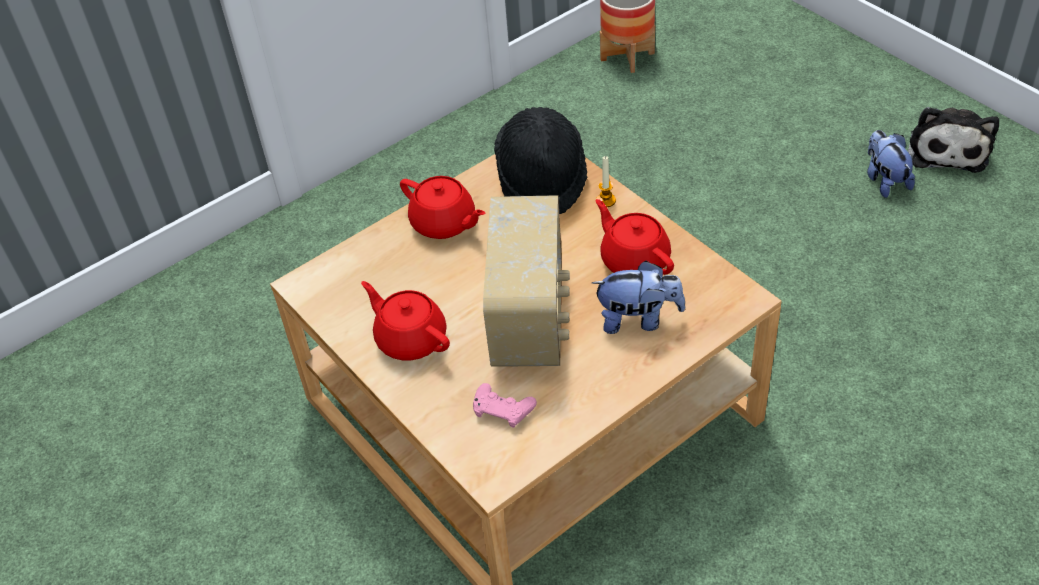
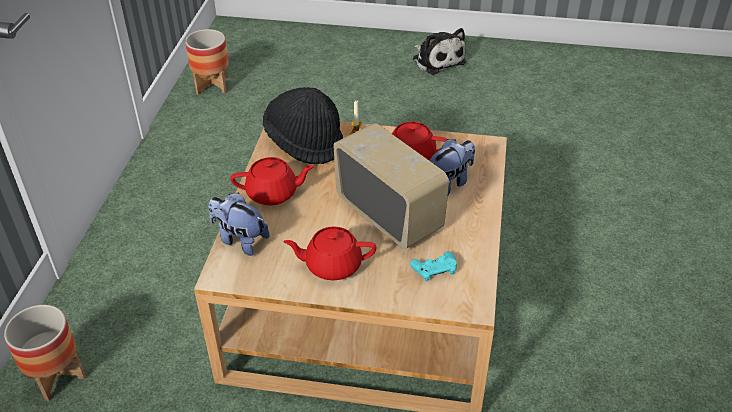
camera: 45 degrees left, 5 degrees down
pink game controller [473,383,537,428] -> turquoise game controller [410,251,457,282]
plush toy [867,130,915,198] -> plush toy moved to [208,193,270,256]
none -> planter [4,305,86,401]

